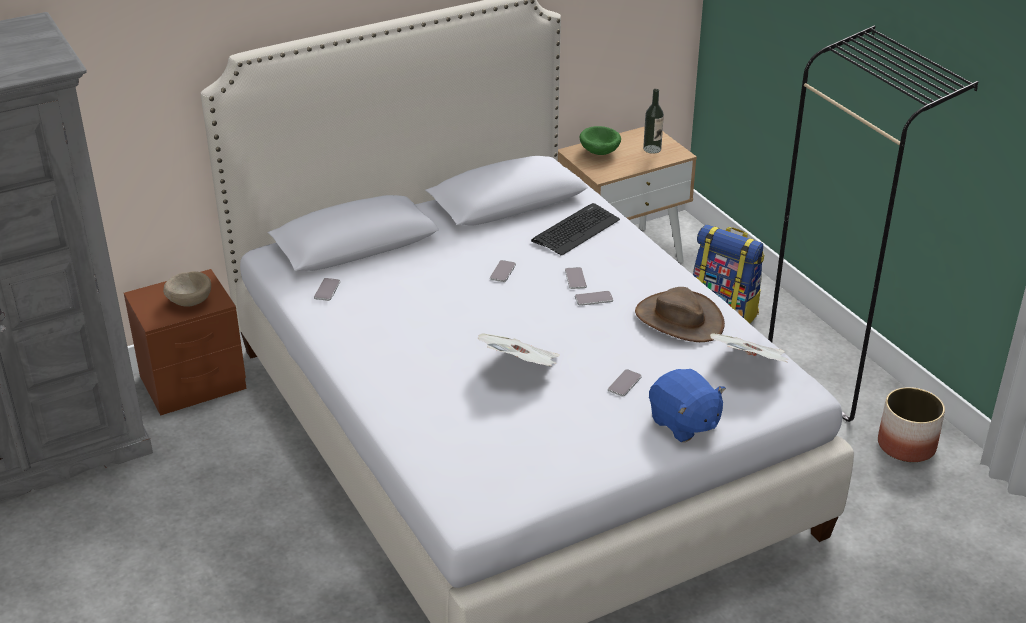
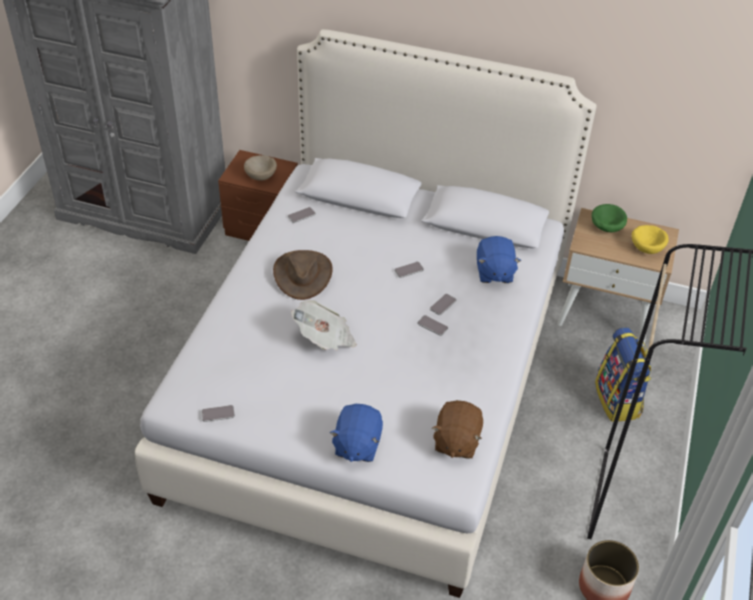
camera: 45 degrees right, 10 degrees up
keyboard [531,203,620,256] -> blue plush toy [477,236,521,283]
phone [608,369,642,396] -> phone moved to [202,405,235,422]
brown hat [635,287,725,342] -> brown hat moved to [273,250,333,300]
bottle [643,89,664,154] -> yellow bowl [632,225,669,254]
newspaper [710,334,789,363] -> brown plush toy [432,400,483,459]

